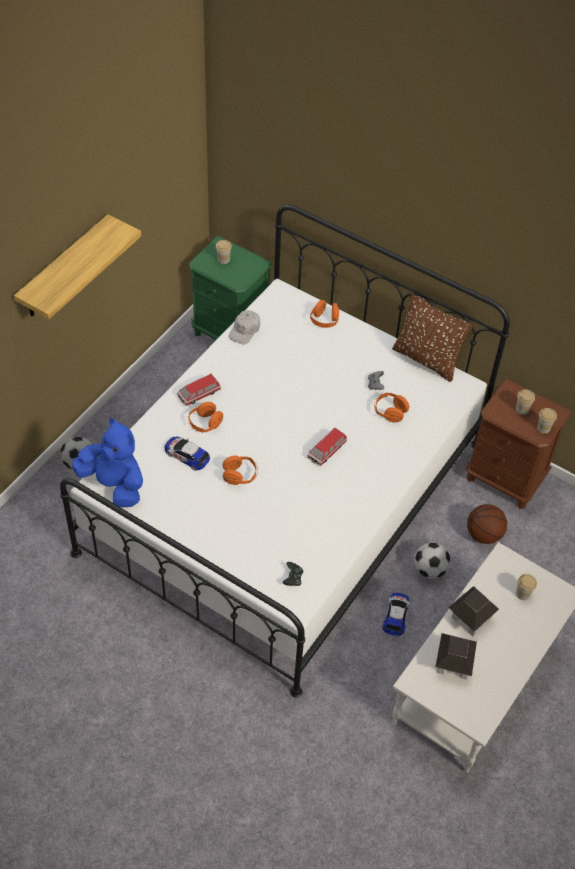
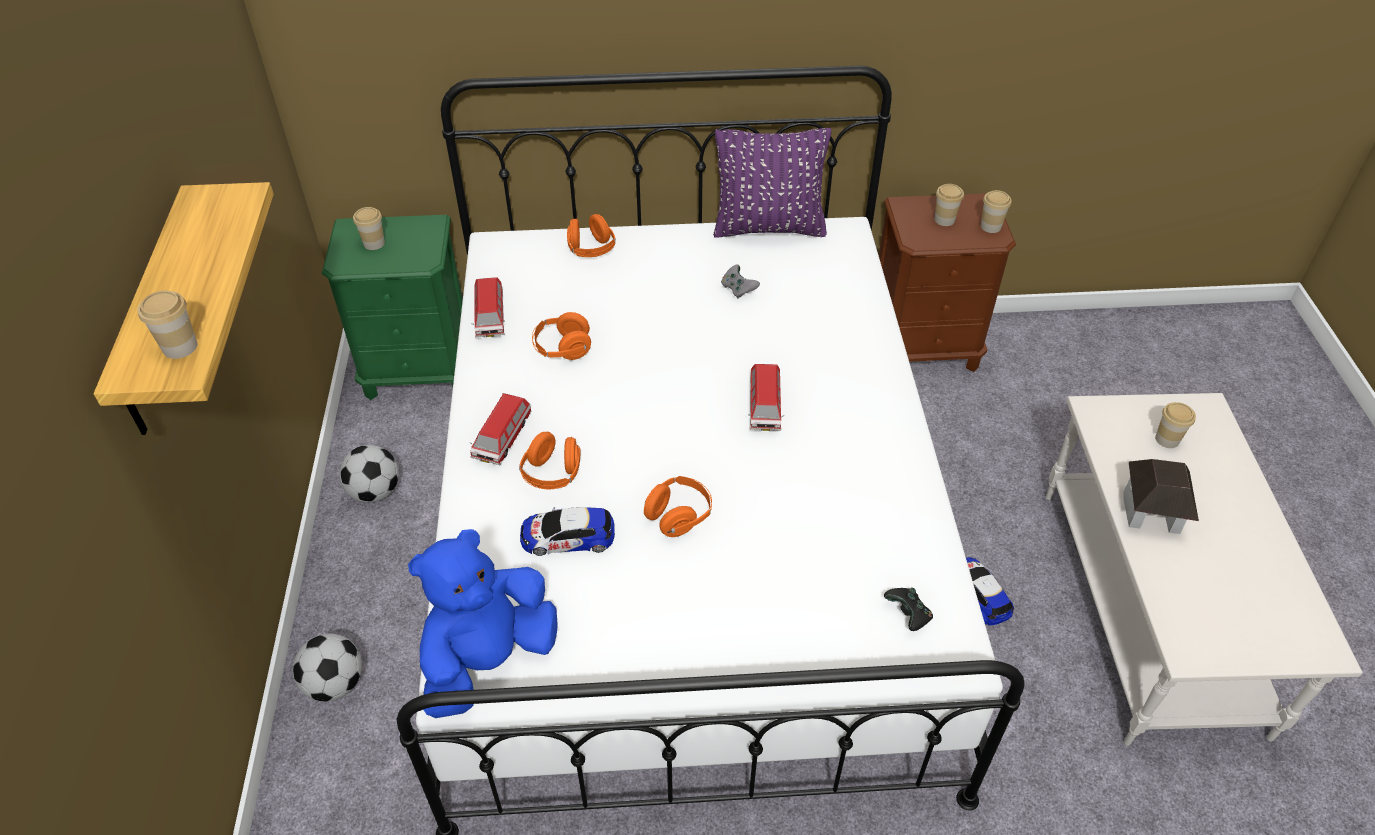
camera: 35 degrees left, 5 degrees down
blue plush toy [72,418,143,508] -> blue plush toy turned 45 degrees counterclockwise [408,529,558,718]
white cap [228,310,260,344] -> toy car [471,277,505,337]
orange headphones [374,392,410,422] -> orange headphones moved to [532,312,591,360]
brown pillow [392,293,472,382] -> purple pillow [713,128,831,237]
football [414,542,450,579] -> football moved to [340,445,399,503]
toy house [436,633,477,680] -> none
basketball [467,504,507,544] -> none
none -> cup [137,290,198,359]

